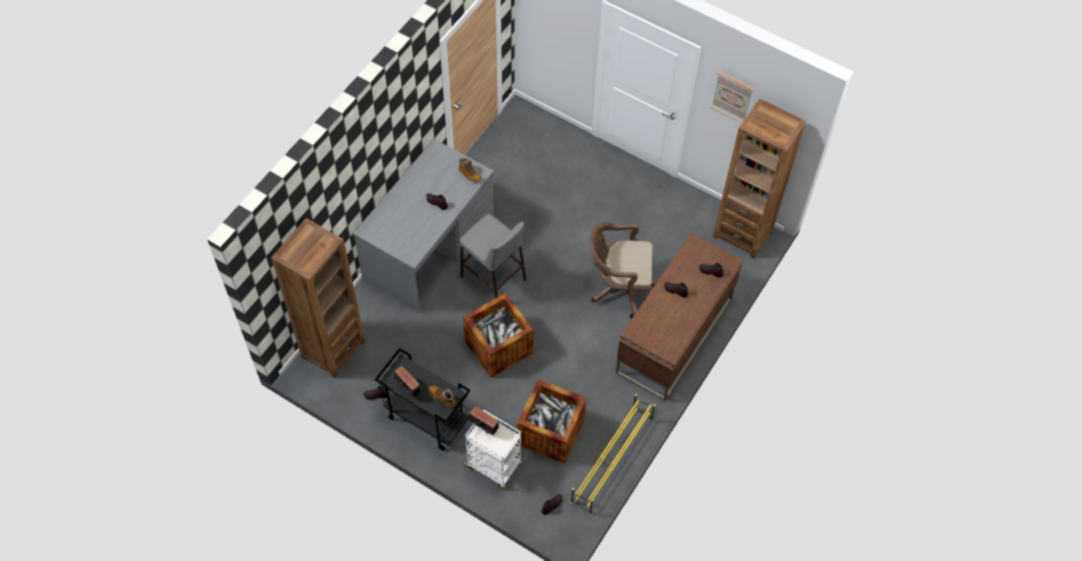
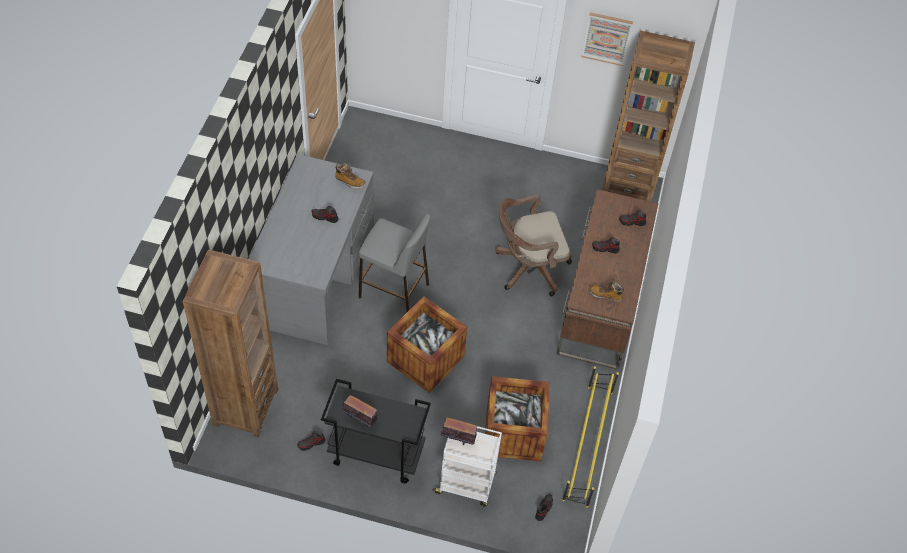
camera: 20 degrees left, 5 degrees down
boot [428,386,456,407] -> boot moved to [589,281,624,302]

